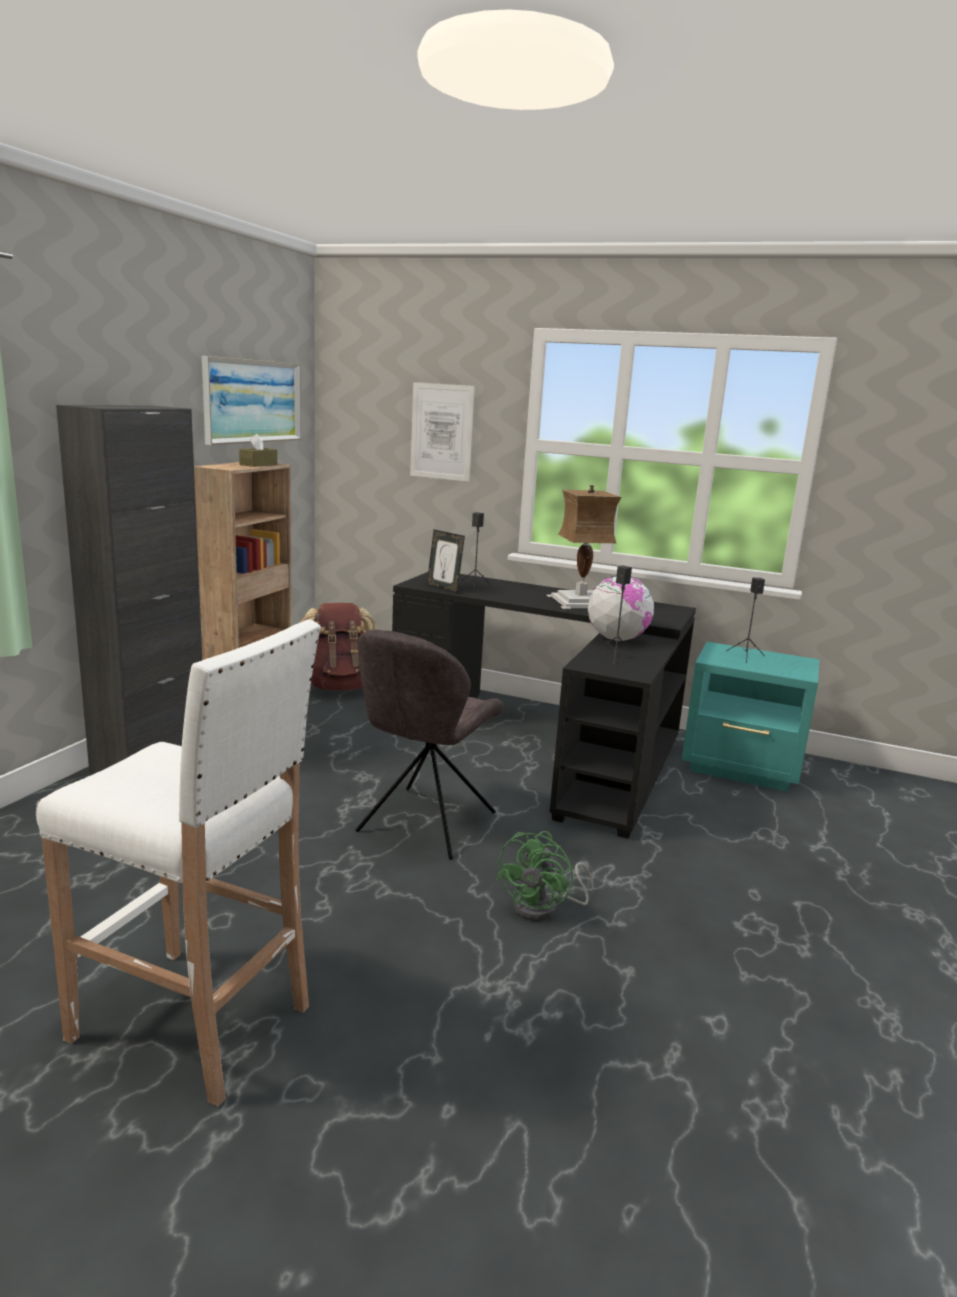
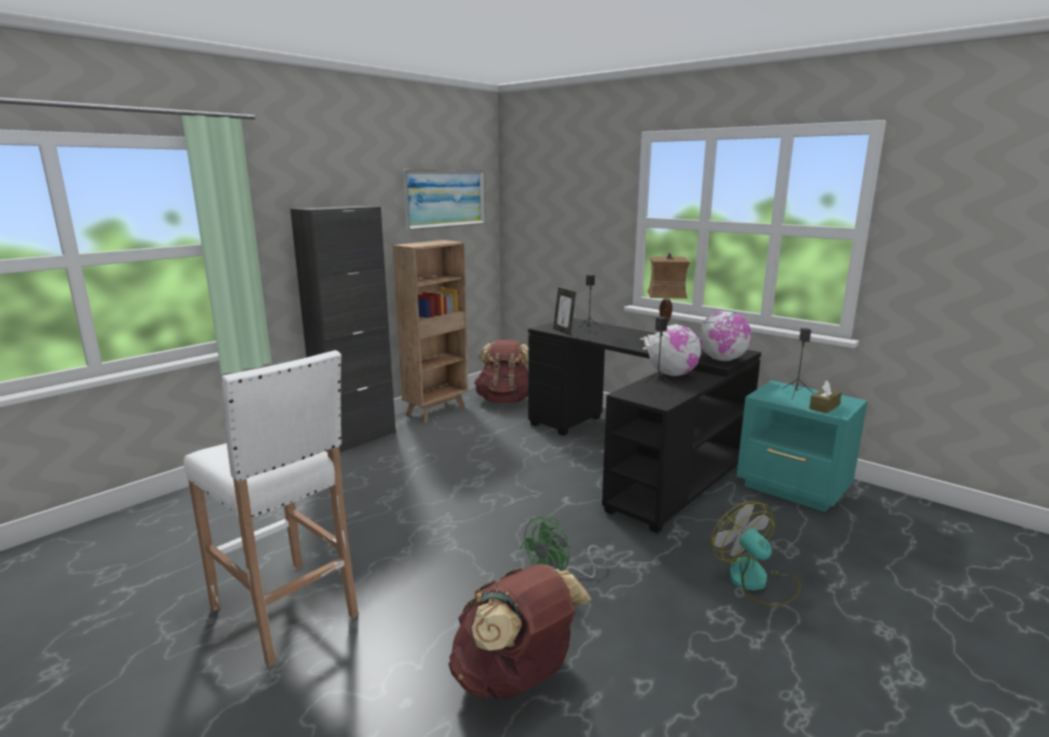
camera: 20 degrees right, 0 degrees up
brown tissue box [239,434,277,467] -> brown tissue box moved to [809,380,842,413]
grey chair [356,630,504,860] -> none
picture [410,382,475,482] -> none
none -> brown backpack [448,564,592,700]
none -> globe [699,311,752,361]
none -> fan [711,501,801,607]

